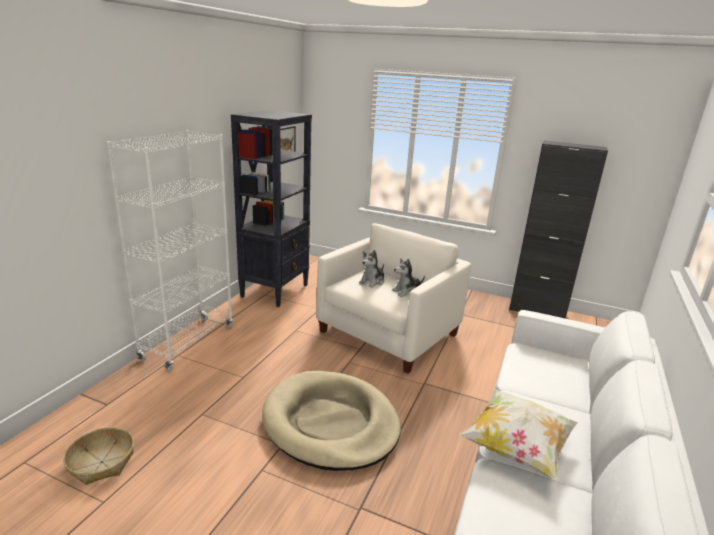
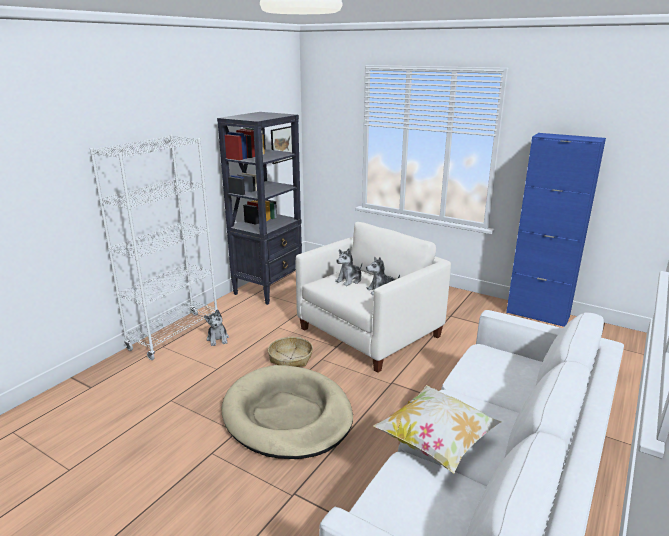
camera: 10 degrees right, 0 degrees up
basket [63,427,134,485] -> basket moved to [268,337,313,367]
black cabinet [509,141,608,319] -> blue cabinet [506,133,606,327]
none -> plush toy [204,309,229,346]

